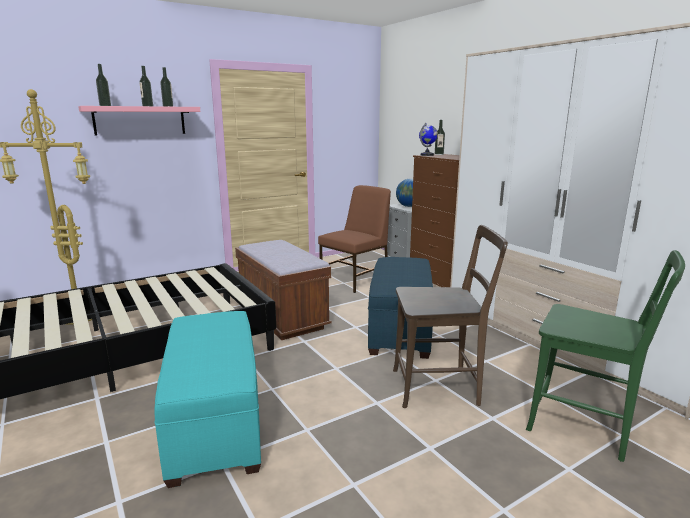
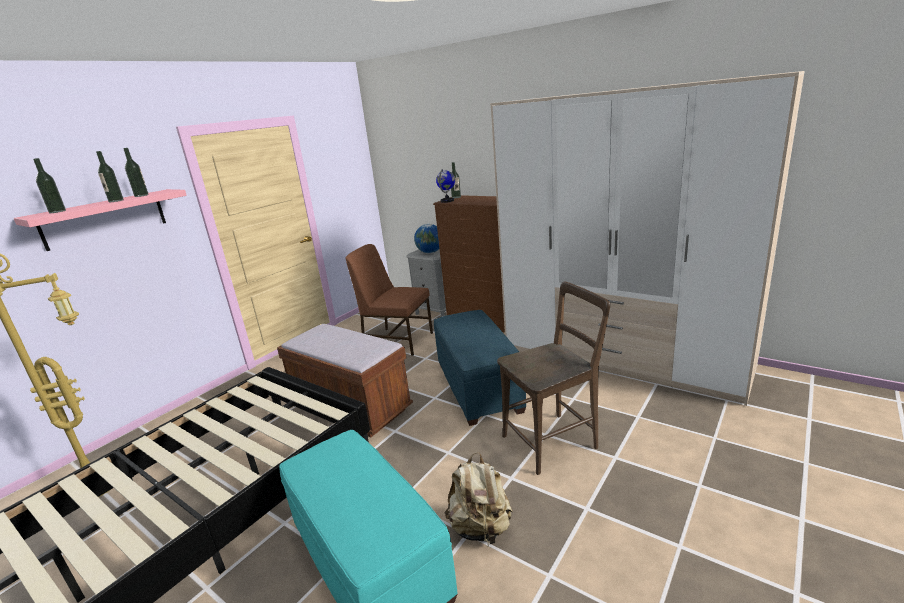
camera: 20 degrees left, 5 degrees up
brown chair [318,185,391,293] -> brown chair turned 90 degrees counterclockwise [345,244,433,356]
green chair [526,250,685,462] -> none
none -> beige backpack [444,452,513,546]

